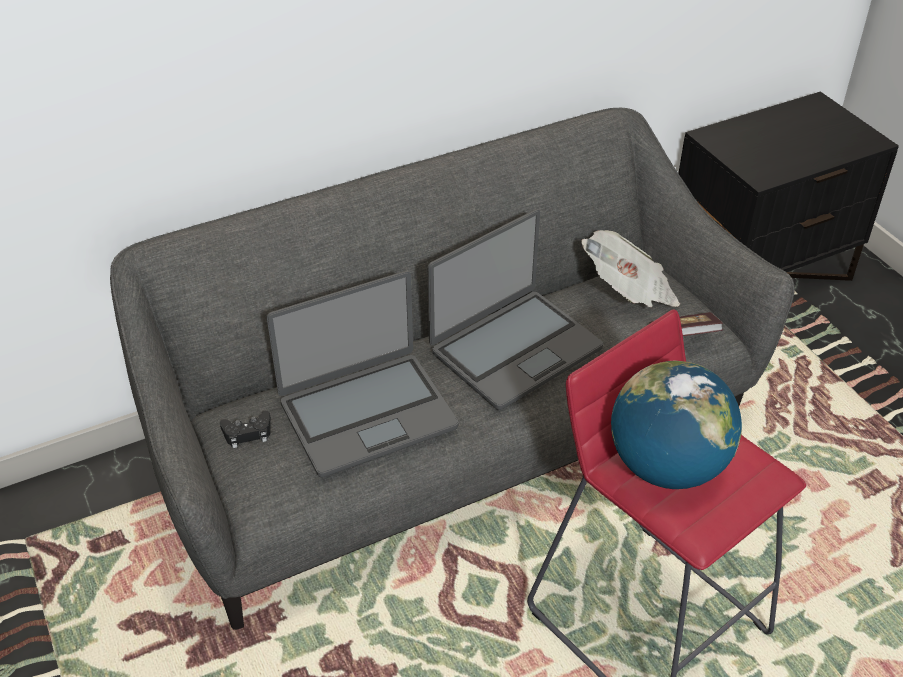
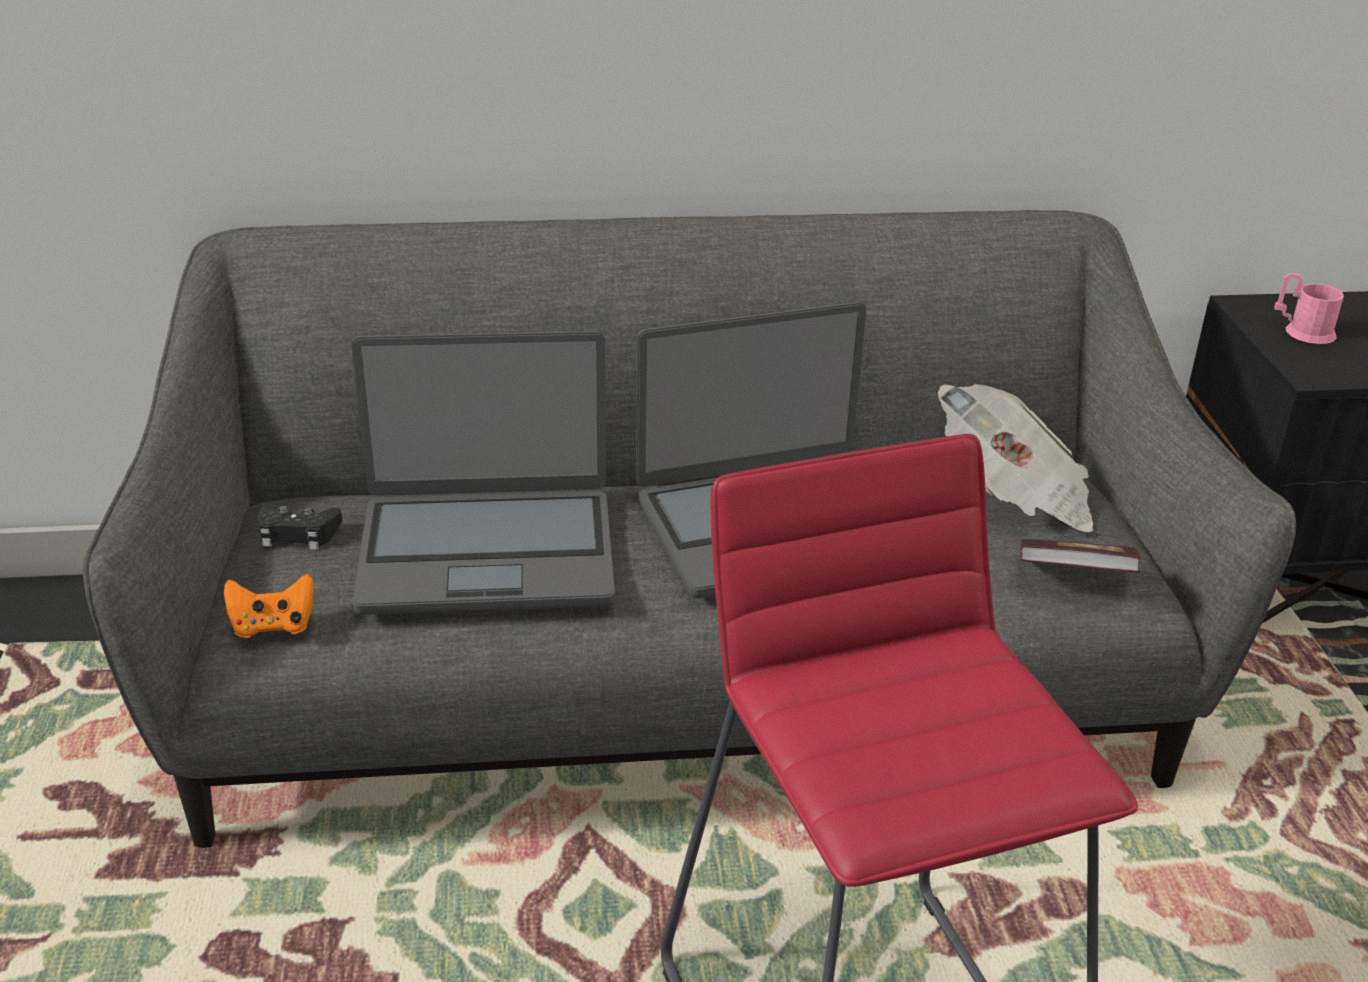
camera: 20 degrees right, 10 degrees down
globe [611,361,742,489] -> none
none -> orange game controller [224,574,314,638]
none -> pink mug [1274,273,1344,344]

